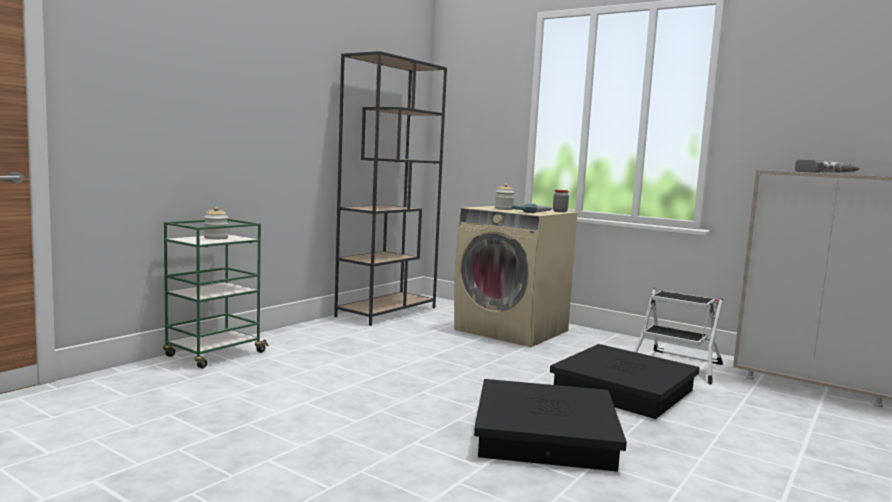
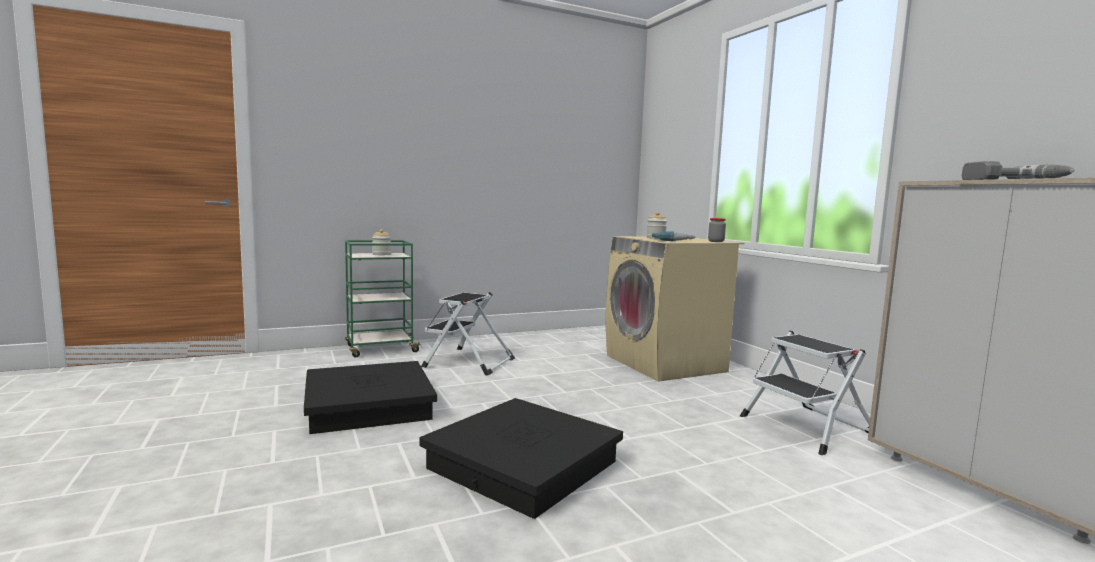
camera: 30 degrees right, 0 degrees up
bookcase [334,51,447,326] -> none
black storage box [550,344,700,419] -> black storage box moved to [304,361,437,434]
none -> step ladder [421,292,515,375]

